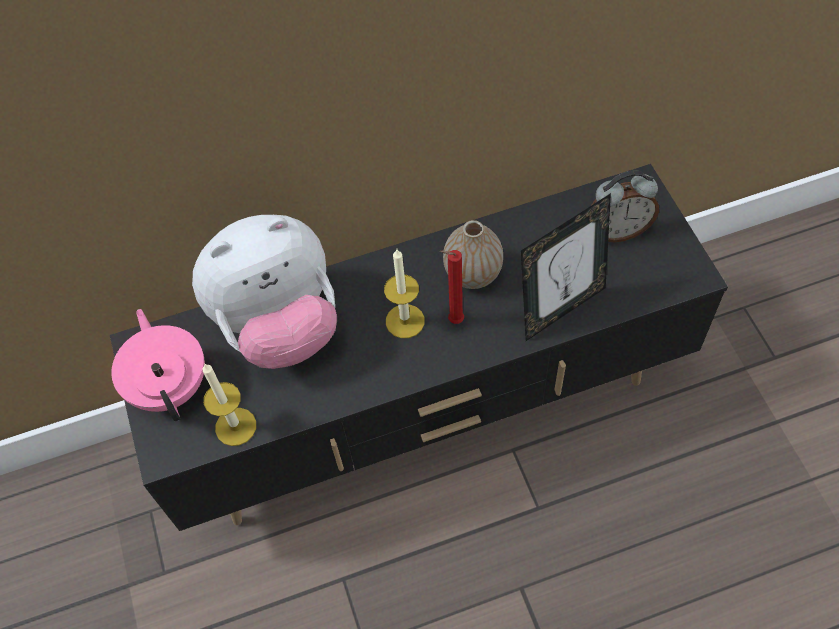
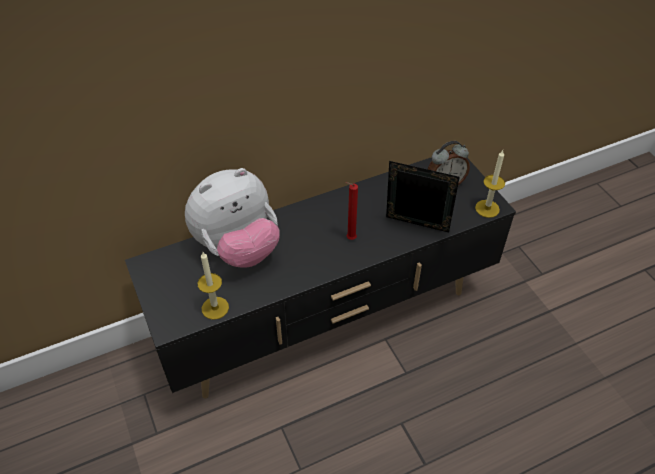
camera: 10 degrees left, 10 degrees down
pink teapot [111,309,205,421] -> none
candle [384,249,425,338] -> candle moved to [475,150,505,218]
vase [443,220,503,289] -> none
picture frame [521,193,611,341] -> picture frame turned 120 degrees counterclockwise [386,161,460,232]

